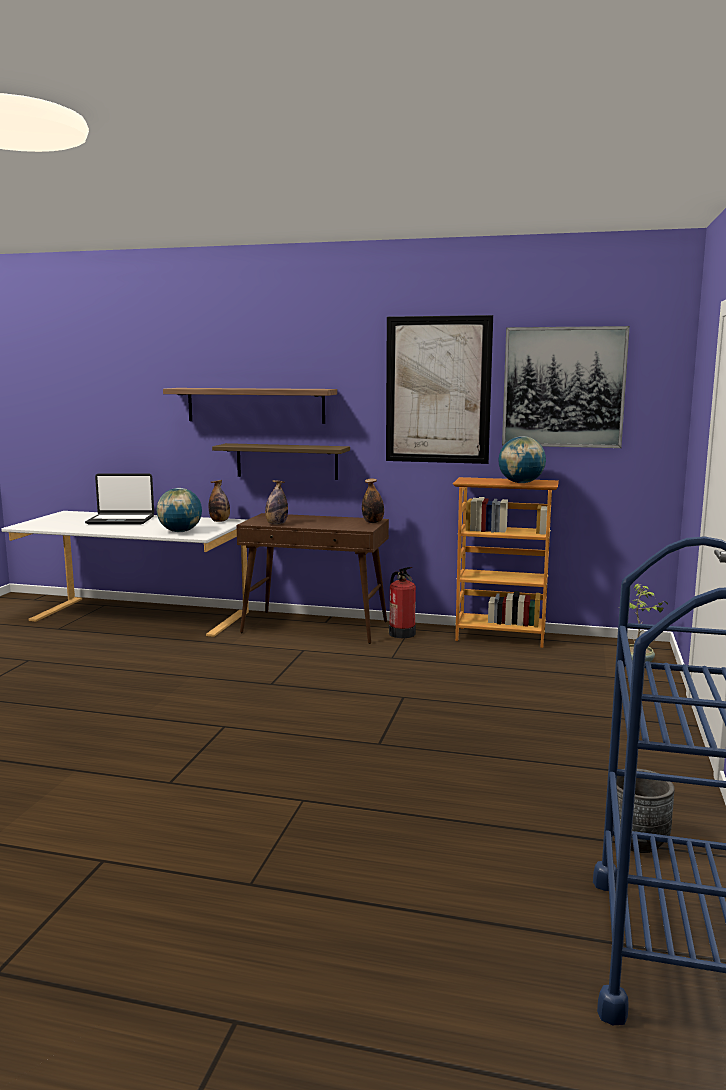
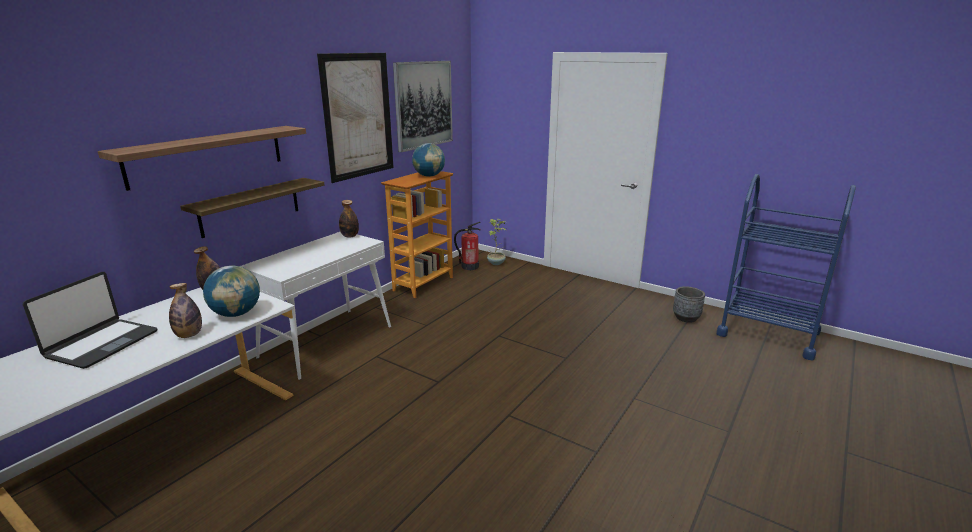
camera: 70 degrees left, 10 degrees up
brown console table [236,513,389,644] -> white console table [240,232,391,380]
bottle [265,480,288,525] -> bottle moved to [169,283,202,338]
fire extinguisher [389,567,416,638] -> fire extinguisher moved to [454,222,481,270]

